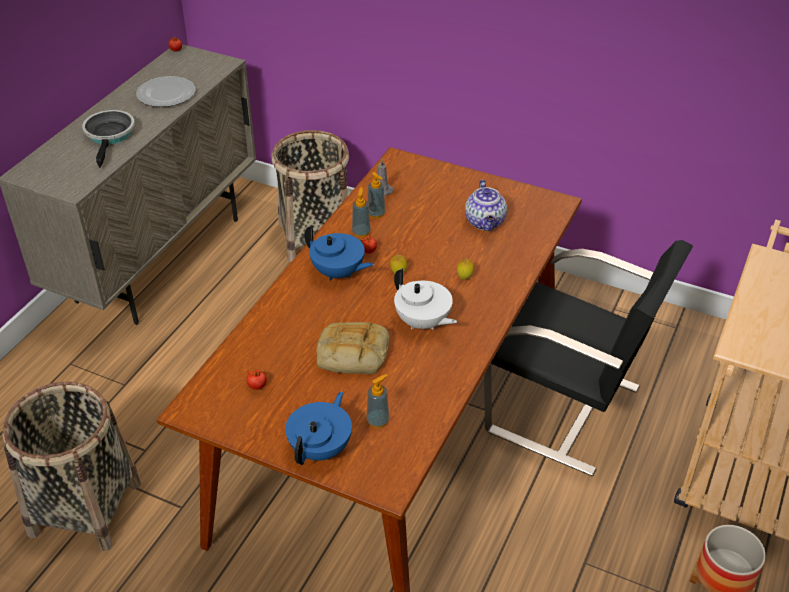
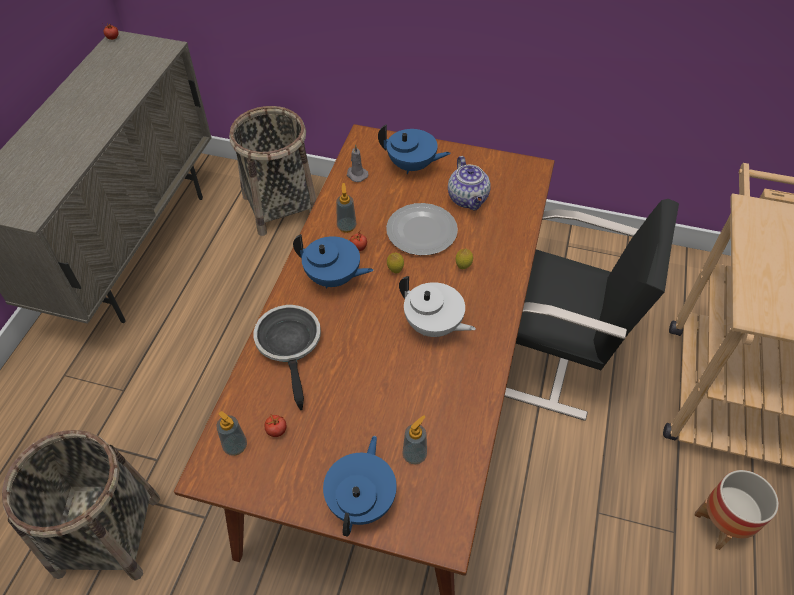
camera: 10 degrees left, 10 degrees up
frying pan [82,110,135,168] -> frying pan moved to [254,305,321,410]
plate [136,76,195,107] -> plate moved to [386,203,458,255]
bread [317,322,389,374] -> none
soap dispenser [367,172,386,219] -> soap dispenser moved to [216,411,247,456]
none -> blue teapot [378,124,451,174]

